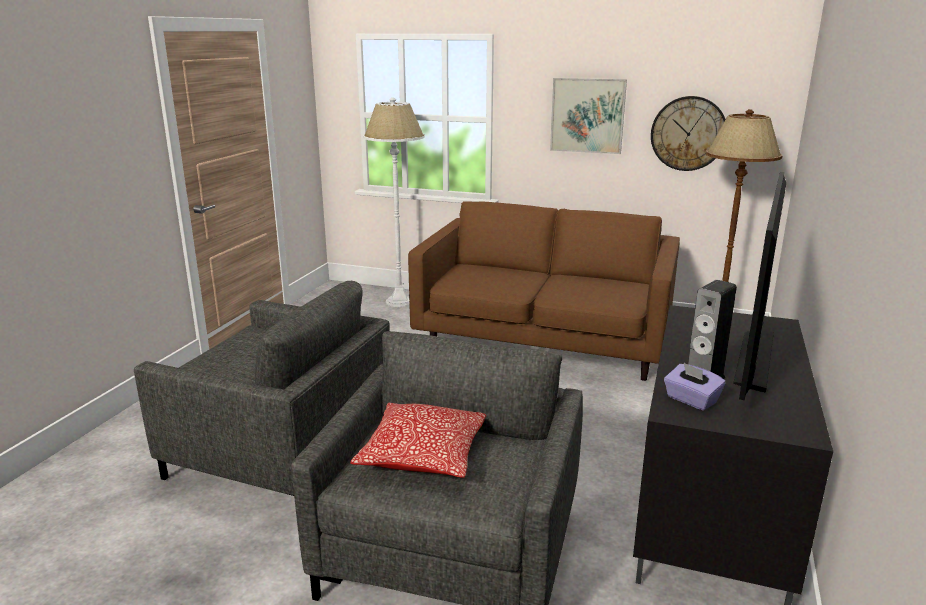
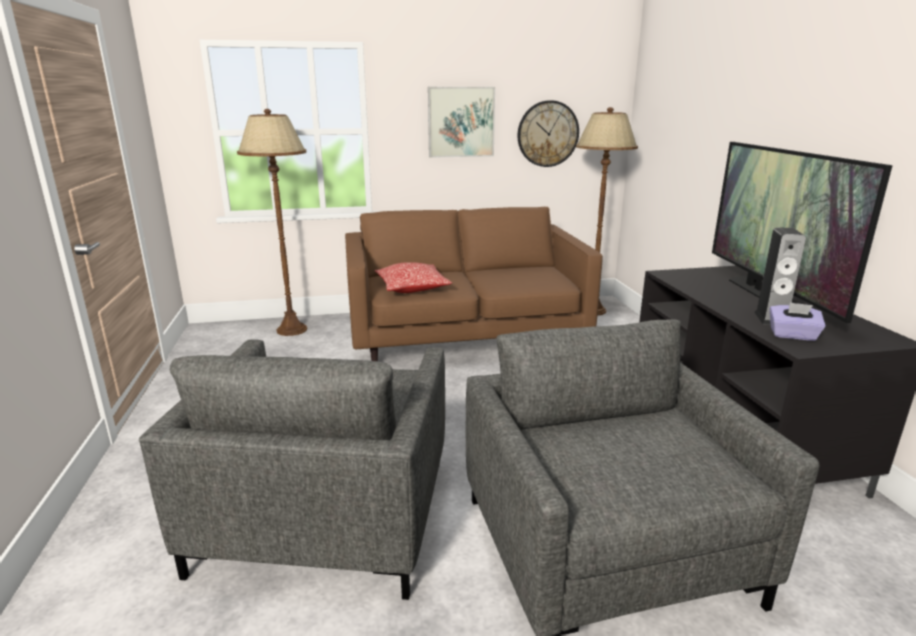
camera: 30 degrees left, 0 degrees up
grey armchair [134,281,390,496] -> grey armchair turned 105 degrees clockwise [139,339,445,600]
pillow [350,403,487,478] -> pillow moved to [375,262,452,293]
white floor lamp [363,97,425,307] -> brown floor lamp [237,109,307,336]

